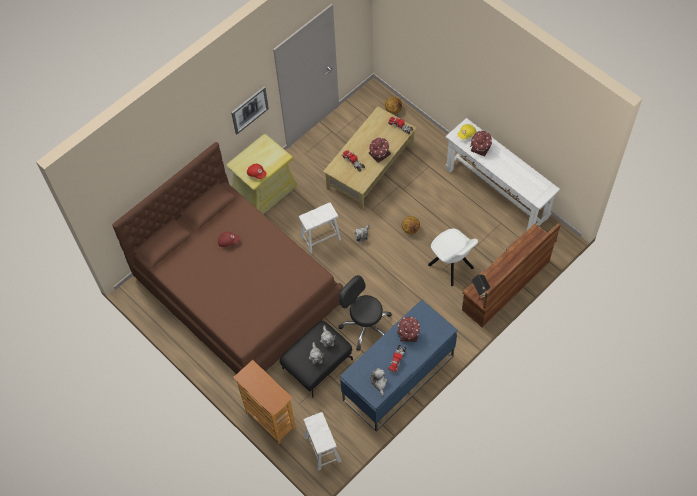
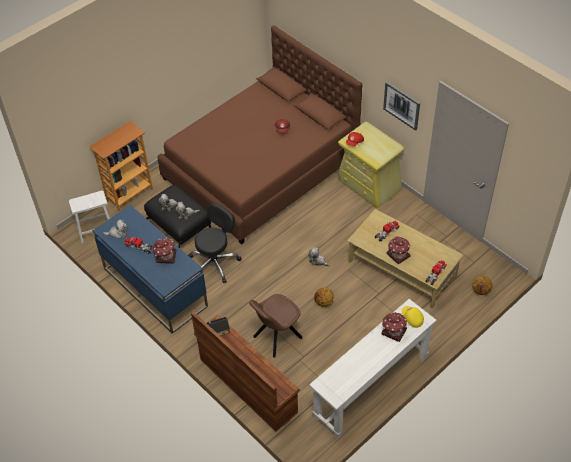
camera: 90 degrees right, 10 degrees down
white stool [299,203,341,254] -> none
white chair [428,228,478,286] -> brown chair [249,294,302,358]

